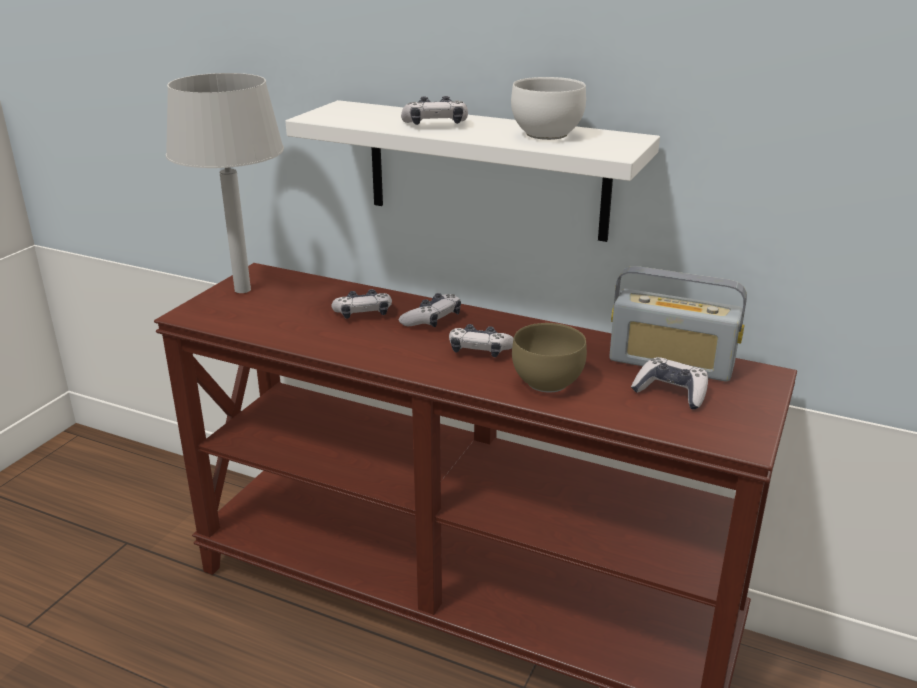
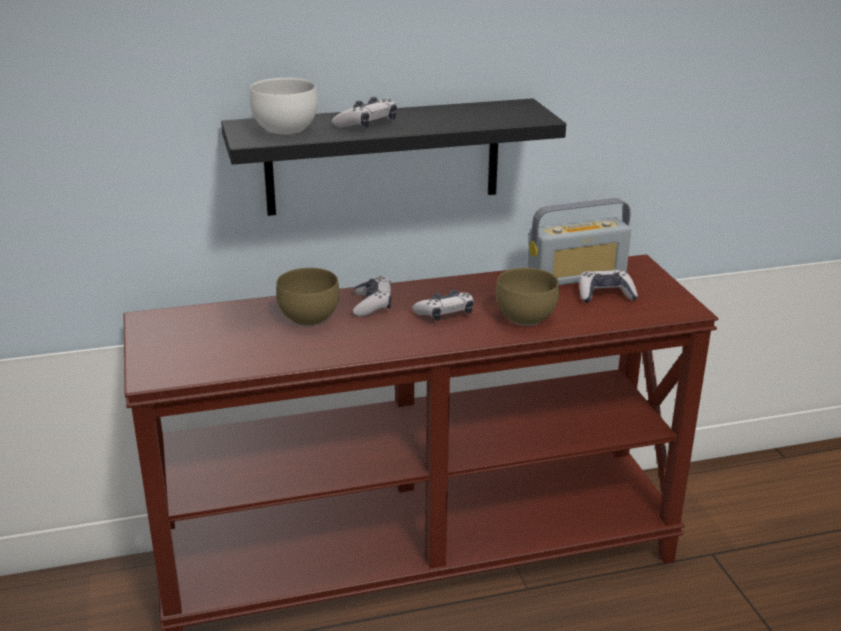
camera: 40 degrees left, 0 degrees up
grey table lamp [166,73,284,293] -> none
white shelf [285,100,660,242] -> black shelf [221,98,566,216]
game controller [332,289,392,319] -> brown bowl [276,268,340,326]
white bowl [511,77,586,140] -> white bowl moved to [250,78,318,136]

